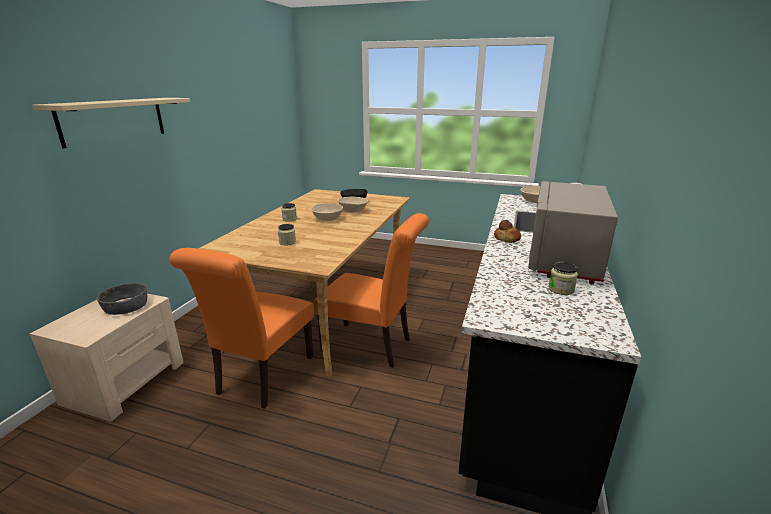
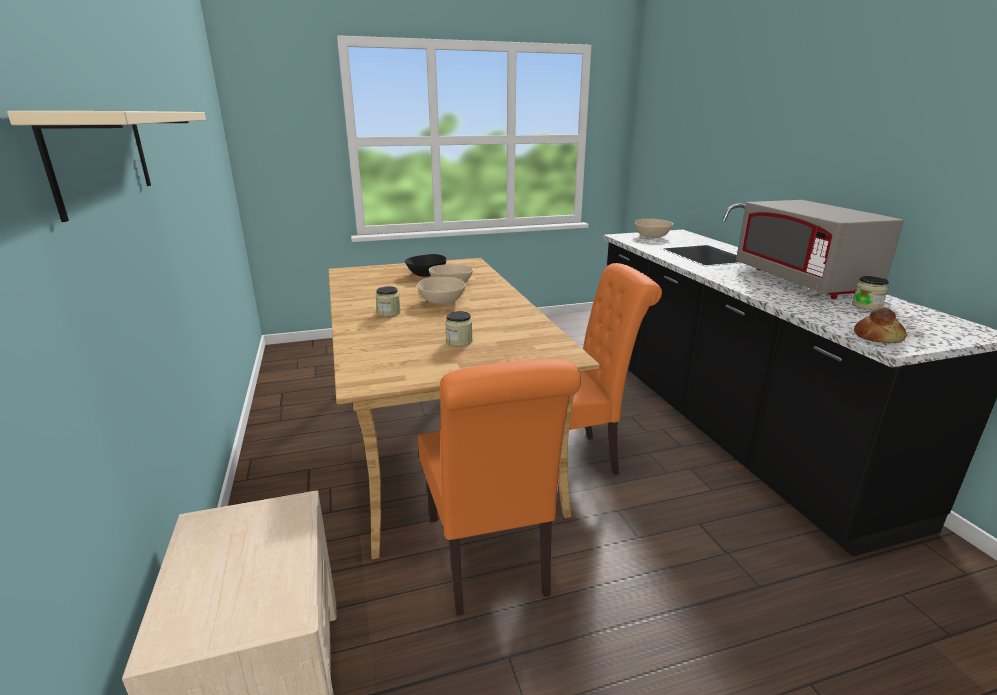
camera: 35 degrees left, 0 degrees up
grey bowl [97,283,147,315] -> none
bread [494,220,521,243] -> bread moved to [854,307,907,343]

